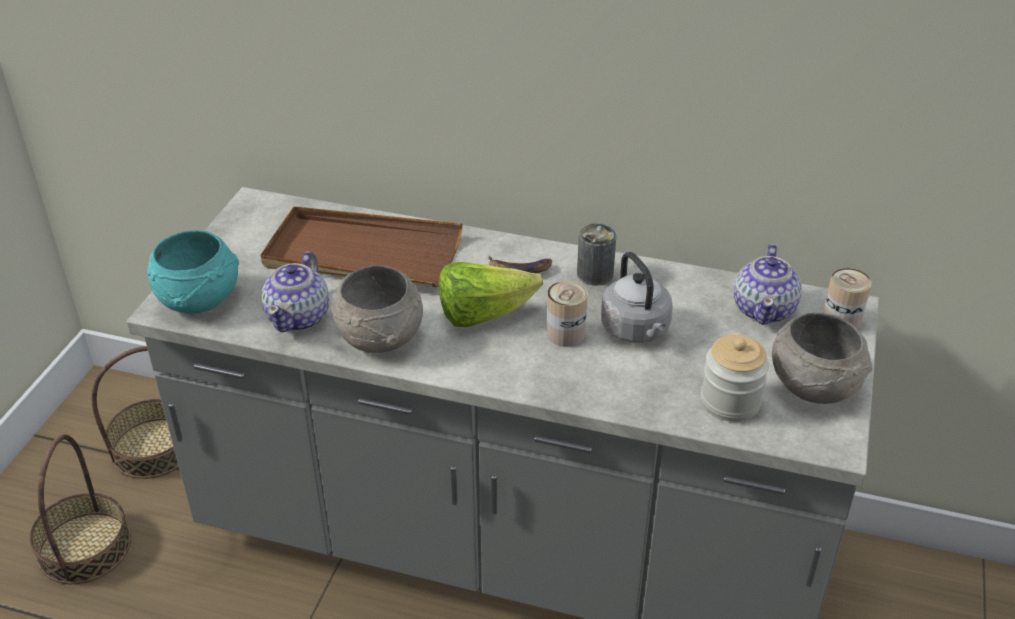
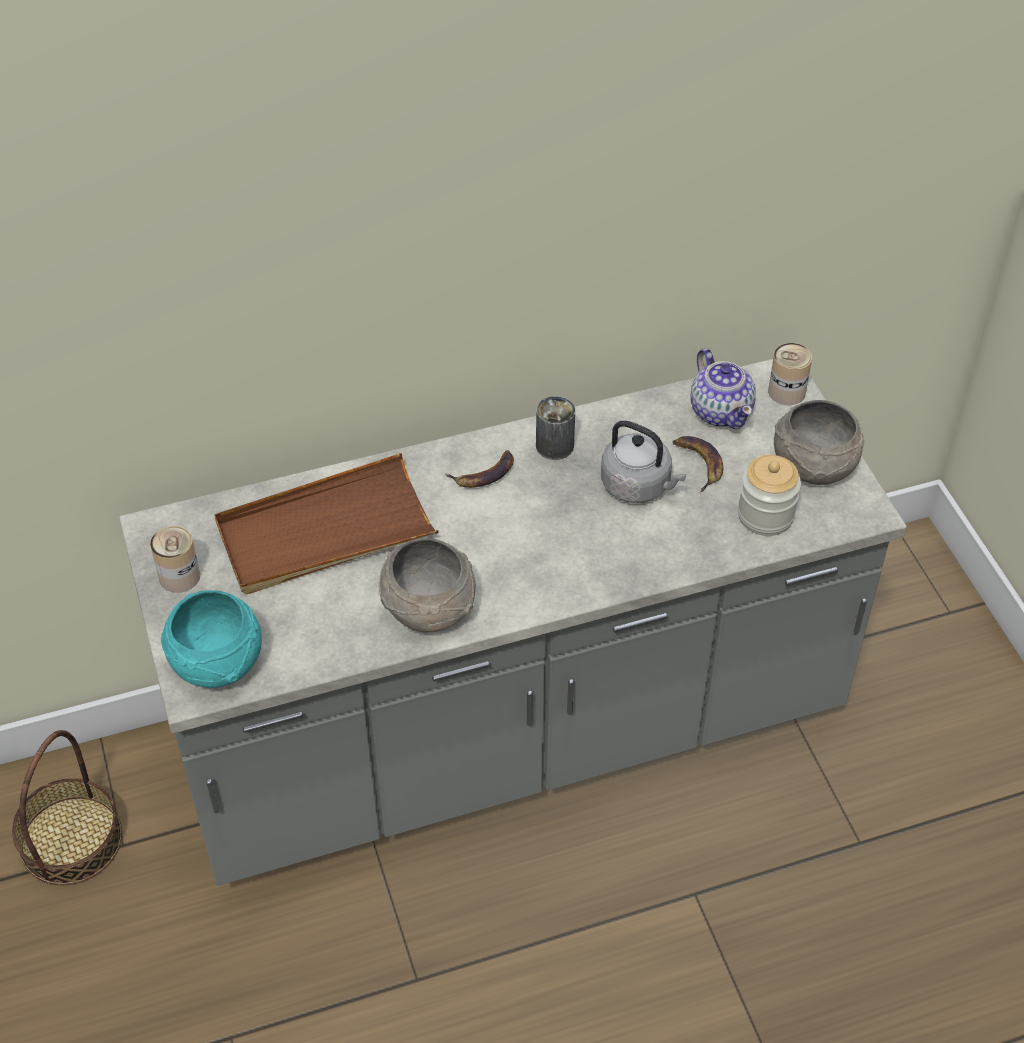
camera: 35 degrees left, 10 degrees up
basket [29,434,131,584] -> none
teapot [262,251,329,332] -> none
lettuce [439,262,543,327] -> none
can [546,281,588,347] -> can moved to [150,526,200,593]
none -> banana [673,436,723,492]

